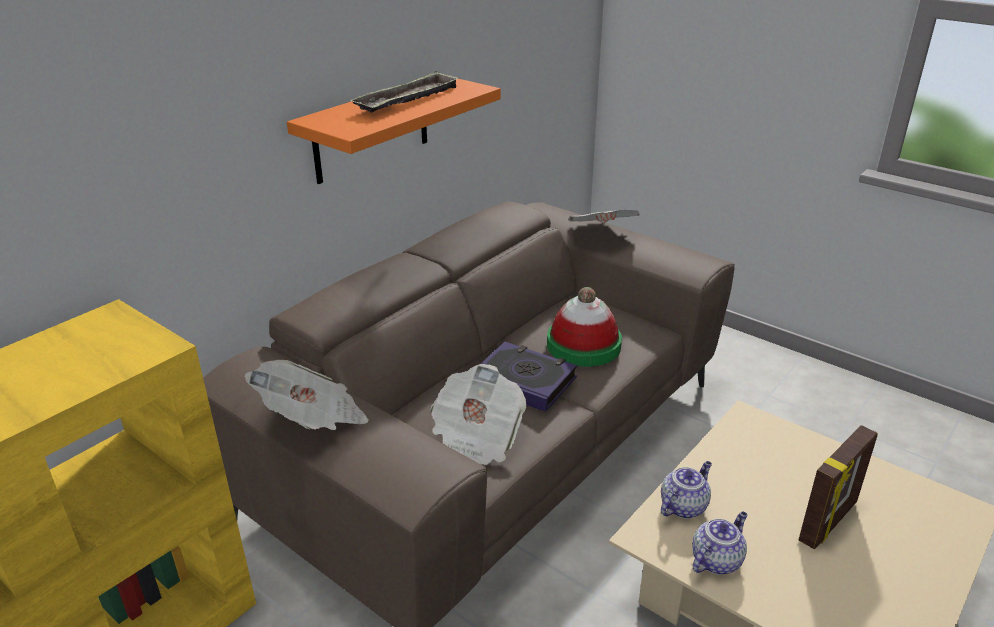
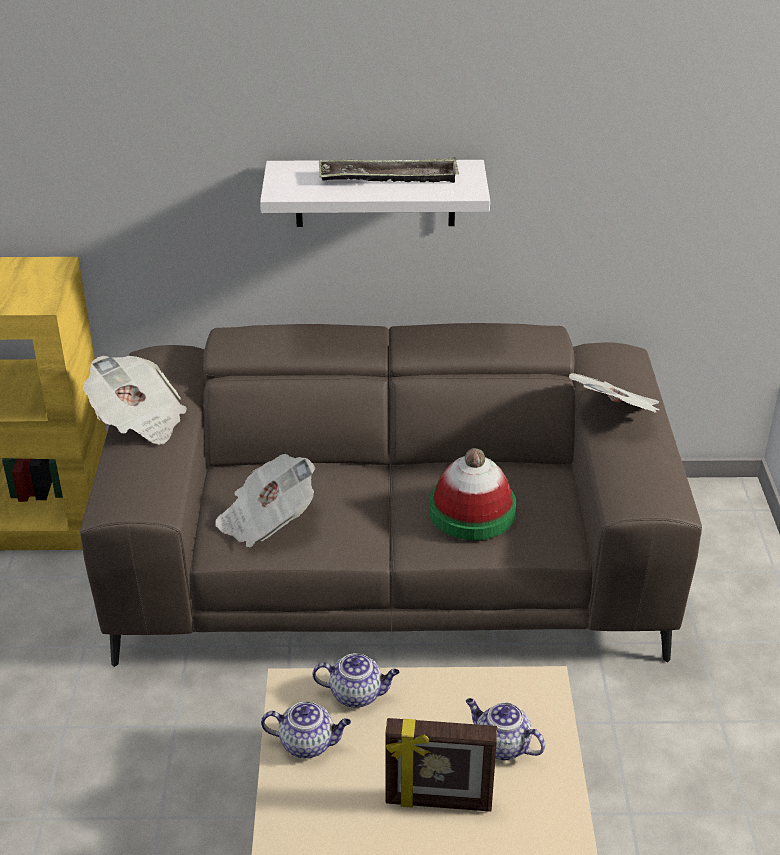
camera: 50 degrees right, 5 degrees up
orange shelf [287,79,501,184] -> white shelf [260,160,490,227]
book [481,342,577,412] -> none
none -> teapot [466,698,545,761]

